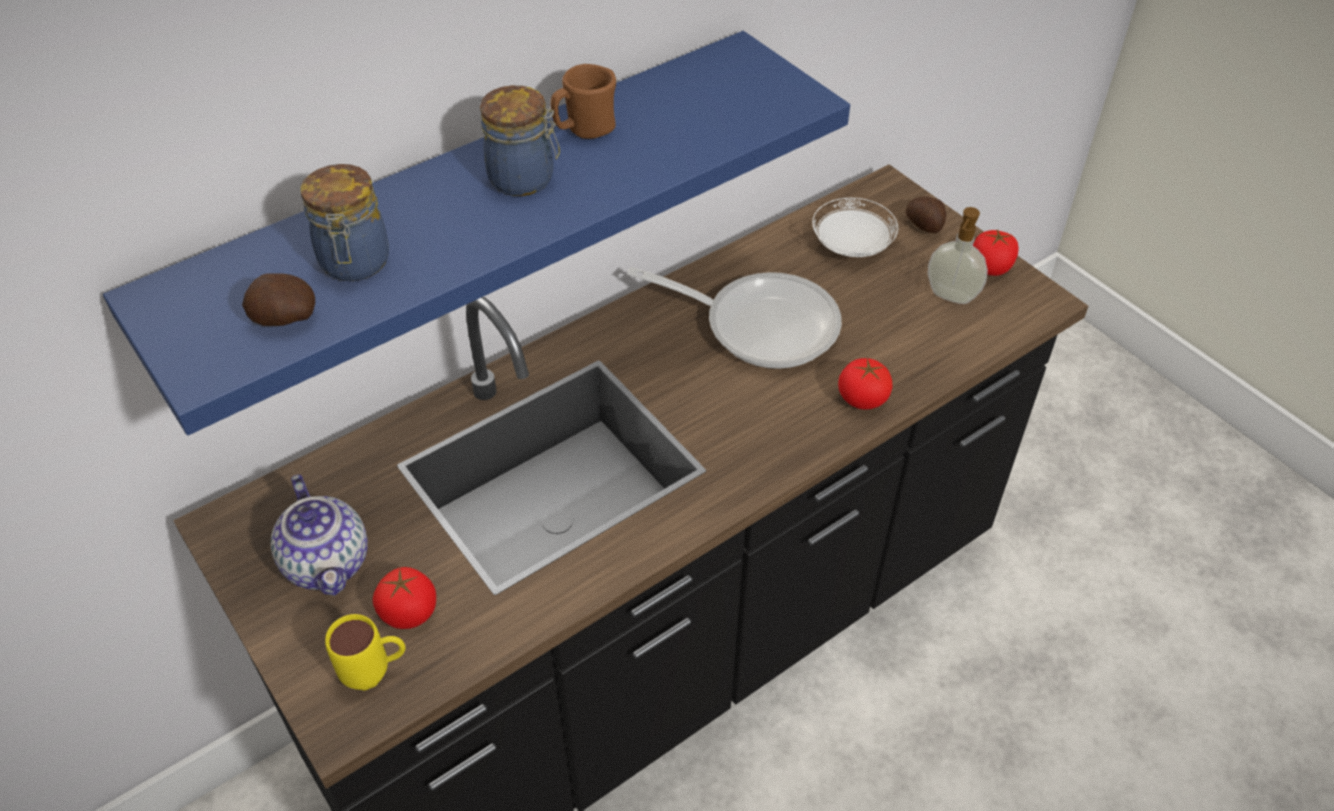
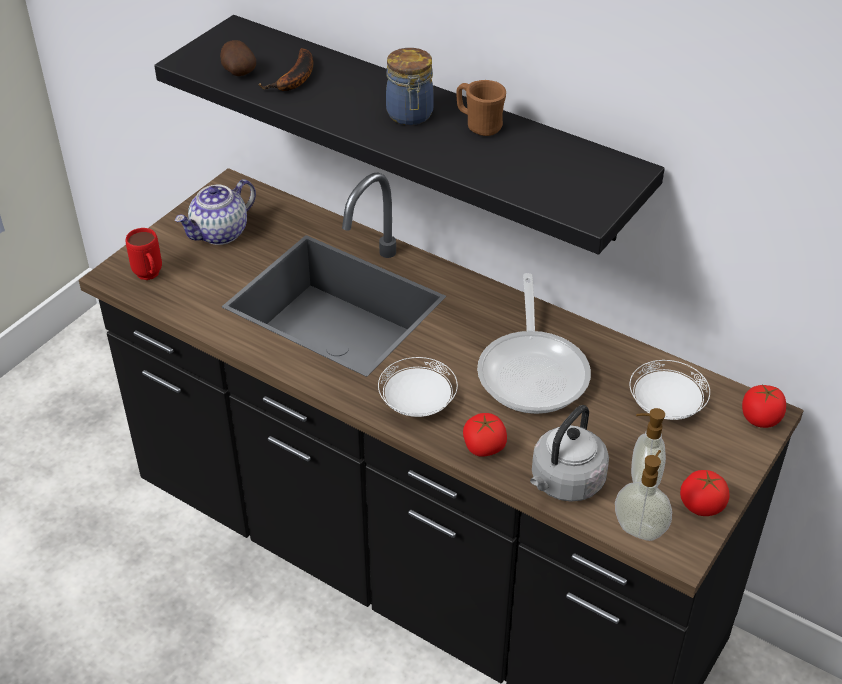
camera: 70 degrees right, 5 degrees down
blue shelf [103,31,850,435] -> black shelf [154,15,665,255]
jar [301,164,389,281] -> banana [258,48,313,91]
yellow mug [325,614,406,690] -> red mug [126,228,162,280]
tomato [373,567,436,629] -> tomato moved to [742,385,786,428]
potato [906,196,946,233] -> none
none -> white plate [378,357,458,417]
none -> grey kettle [530,405,609,502]
none -> soap dispenser [615,450,672,541]

